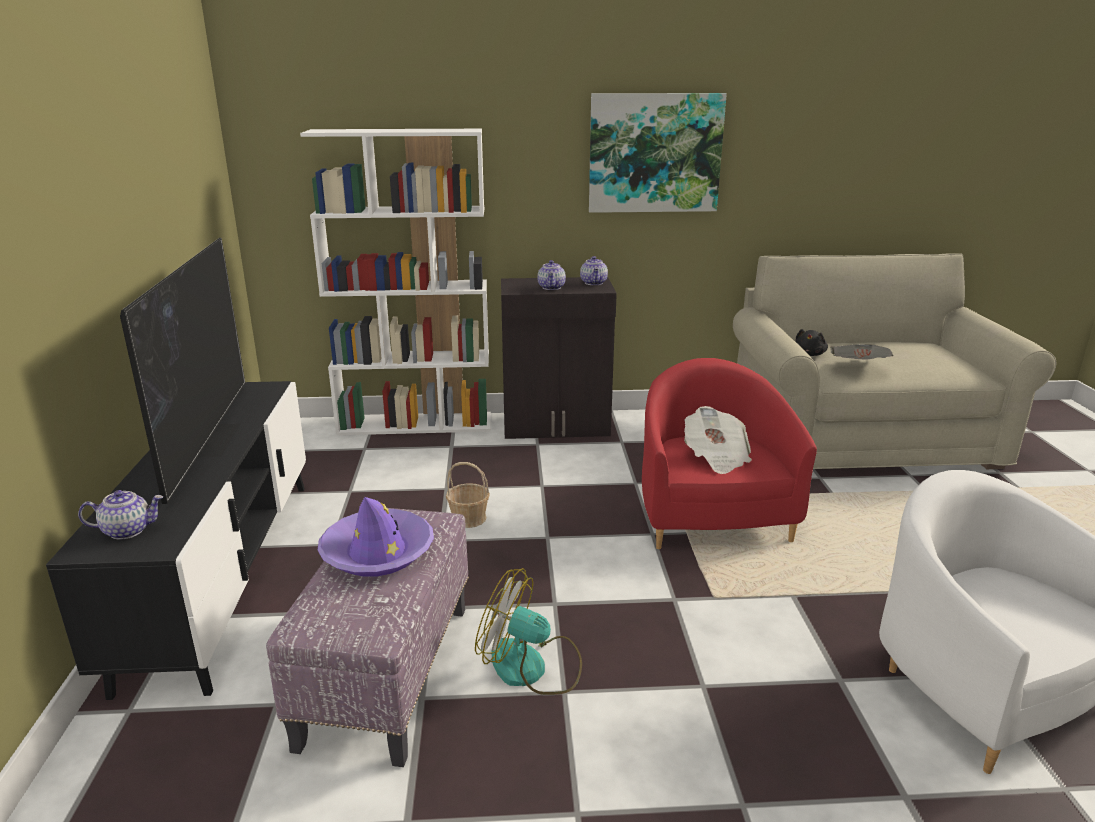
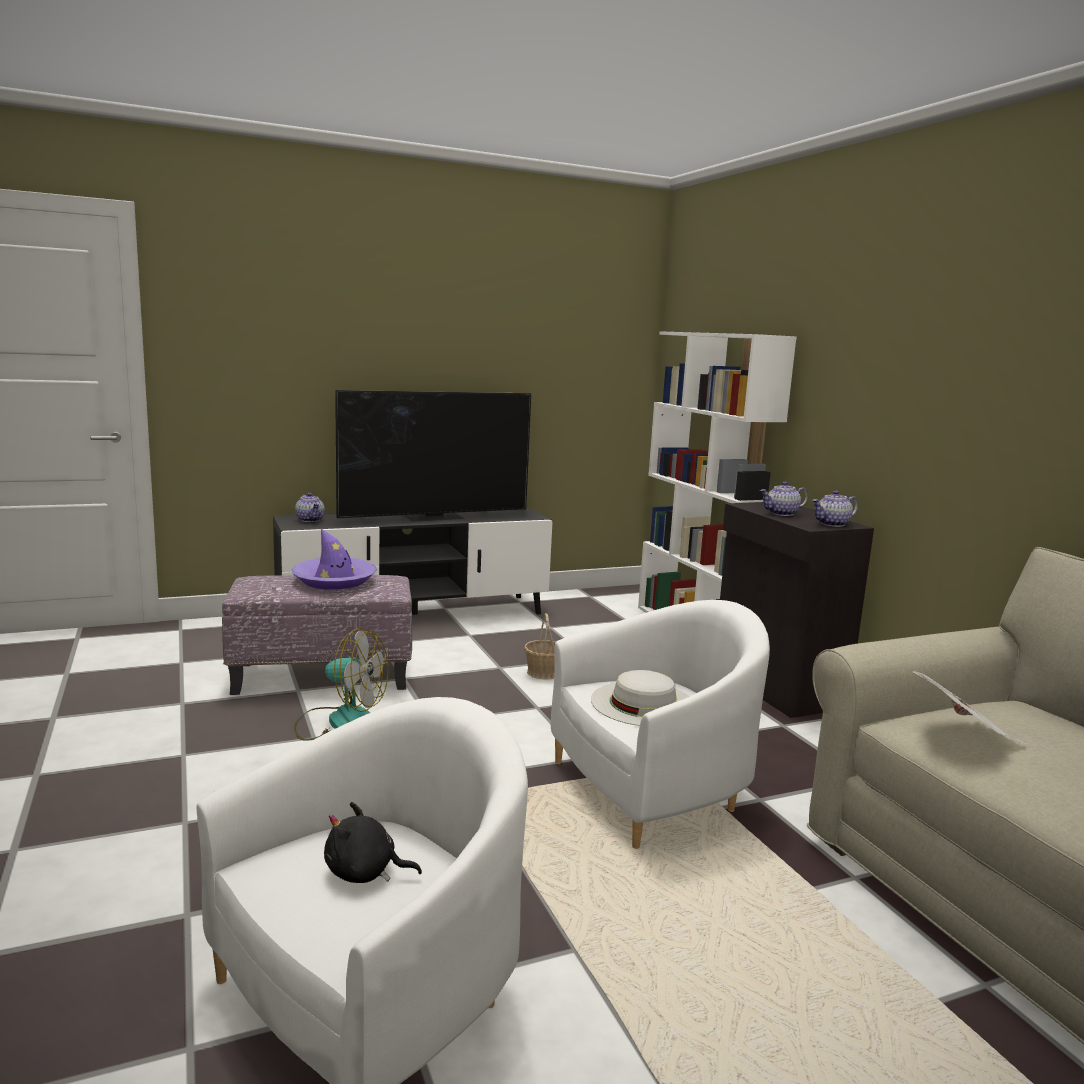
camera: 70 degrees right, 10 degrees down
fan [475,568,582,695] -> fan turned 105 degrees clockwise [294,628,388,741]
picture [589,93,727,213] -> none
red armchair [642,358,817,549] -> white armchair [551,600,770,849]
newspaper [684,406,752,474] -> white hat [591,670,689,726]
black plush toy [795,329,828,356] -> black plush toy moved to [324,802,422,883]

